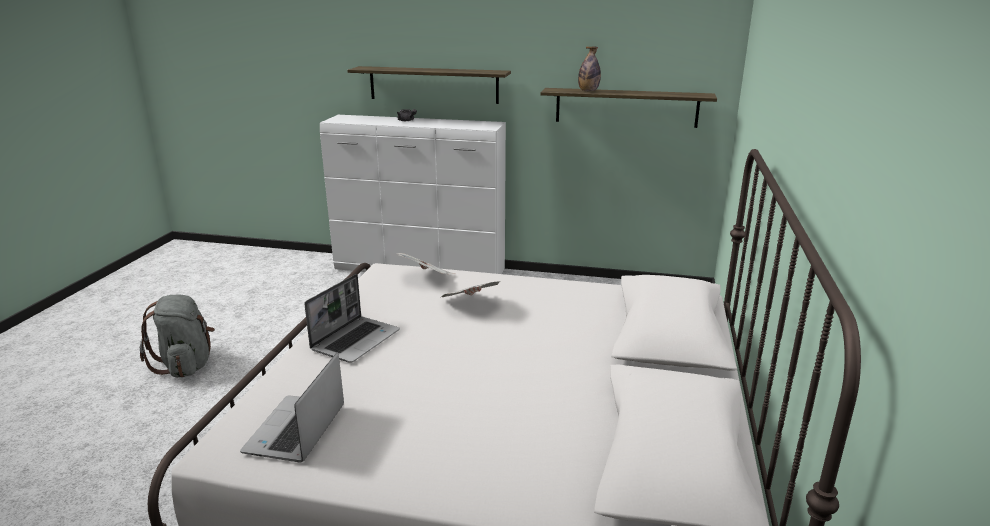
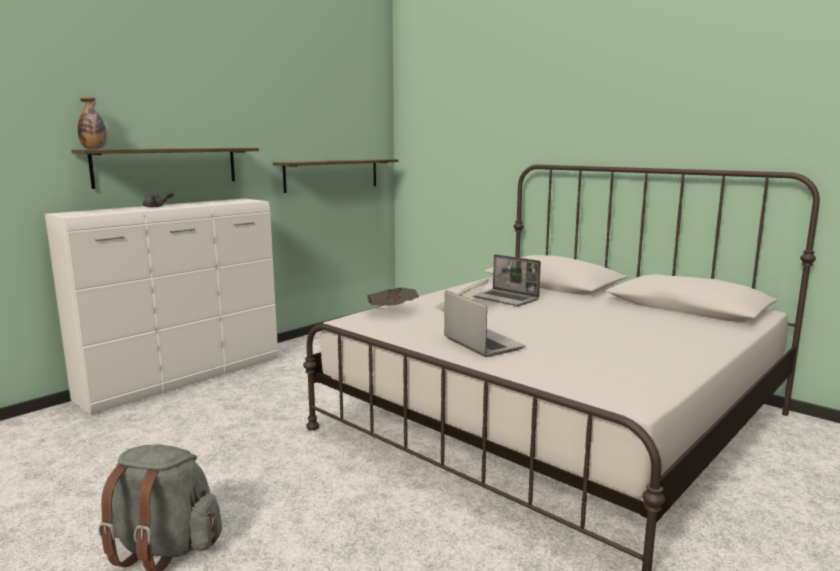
camera: 60 degrees left, 10 degrees down
laptop [240,352,344,463] -> laptop moved to [473,254,541,306]
bottle [578,47,601,91] -> bottle moved to [78,98,107,149]

